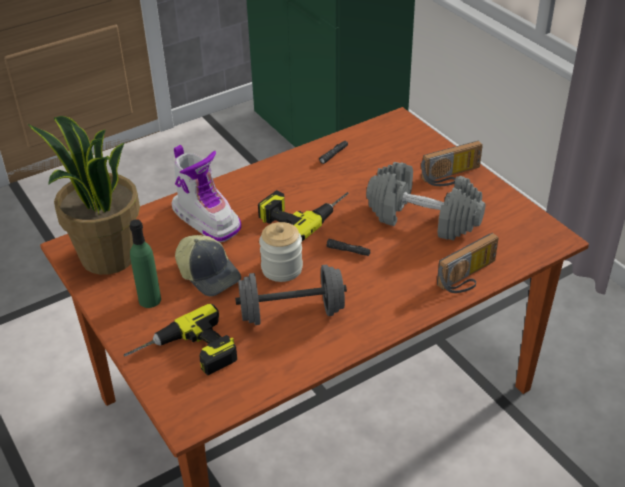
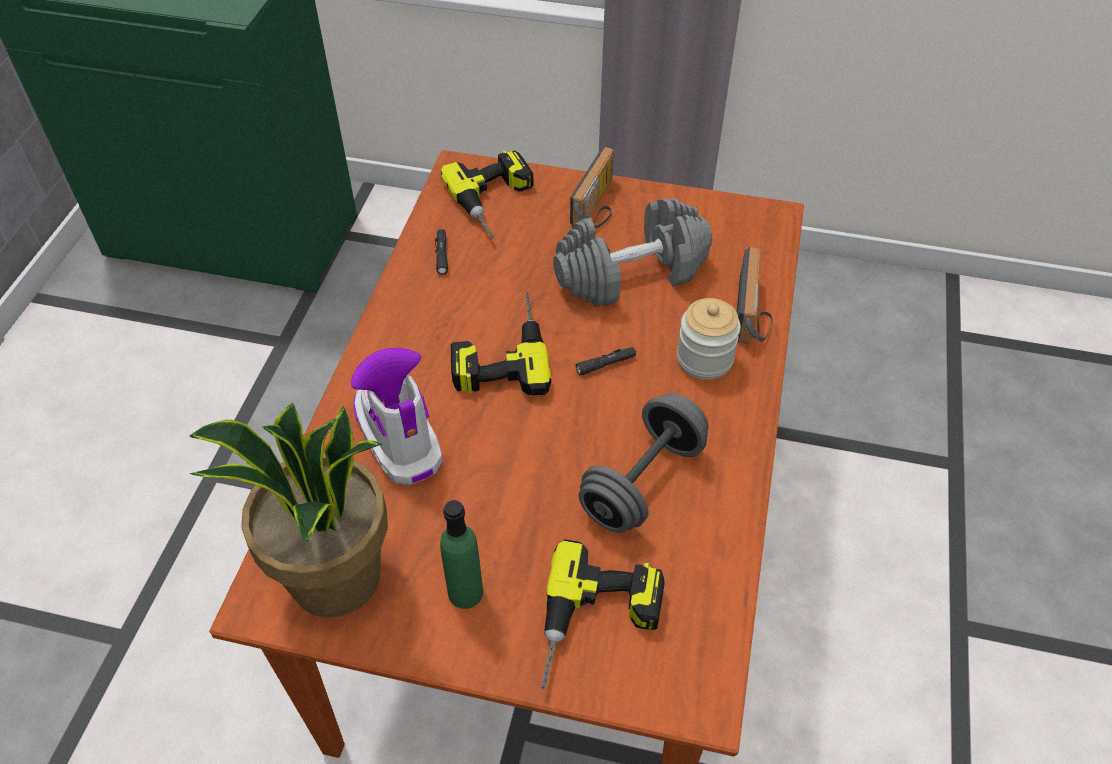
camera: 45 degrees left, 10 degrees up
boot [171,145,241,242] -> boot turned 120 degrees counterclockwise [351,348,443,486]
cap [175,235,241,297] -> none
jar [259,222,303,282] -> jar moved to [677,298,741,380]
none -> power drill [441,151,534,238]

